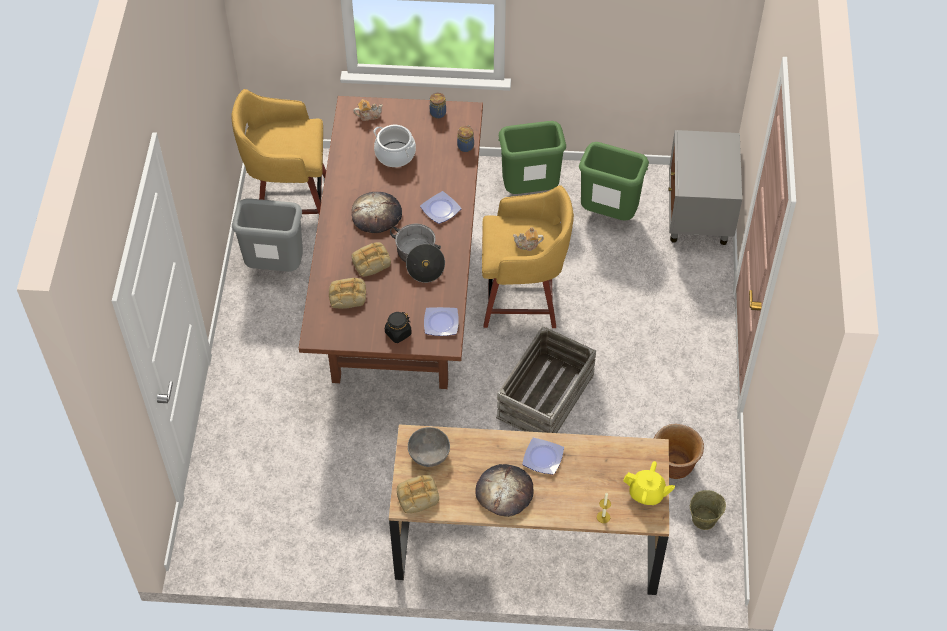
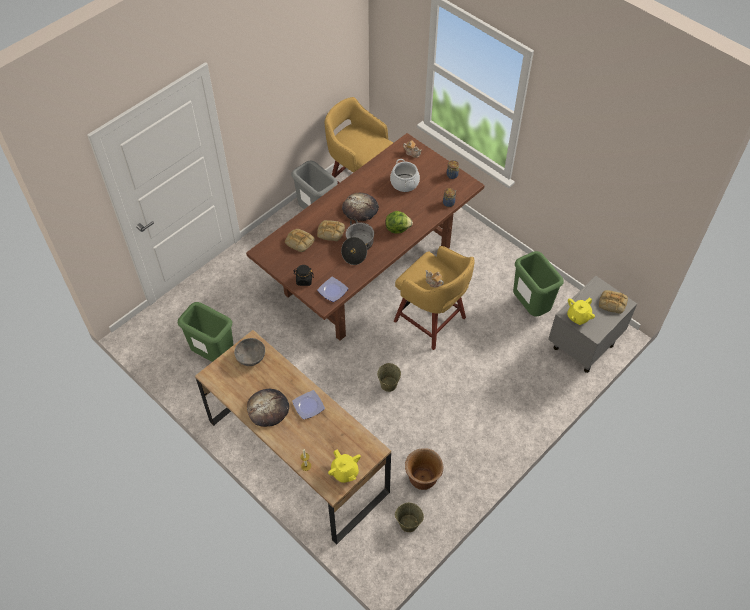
camera: 40 degrees right, 0 degrees up
bread [397,475,439,513] -> bread moved to [599,290,628,314]
plate [420,191,461,224] -> lettuce [385,211,413,233]
crate [496,326,596,433] -> beige bucket [377,363,401,392]
green trash can [498,121,566,194] -> green trash can moved to [178,302,234,362]
none -> yellow teapot [567,297,595,325]

